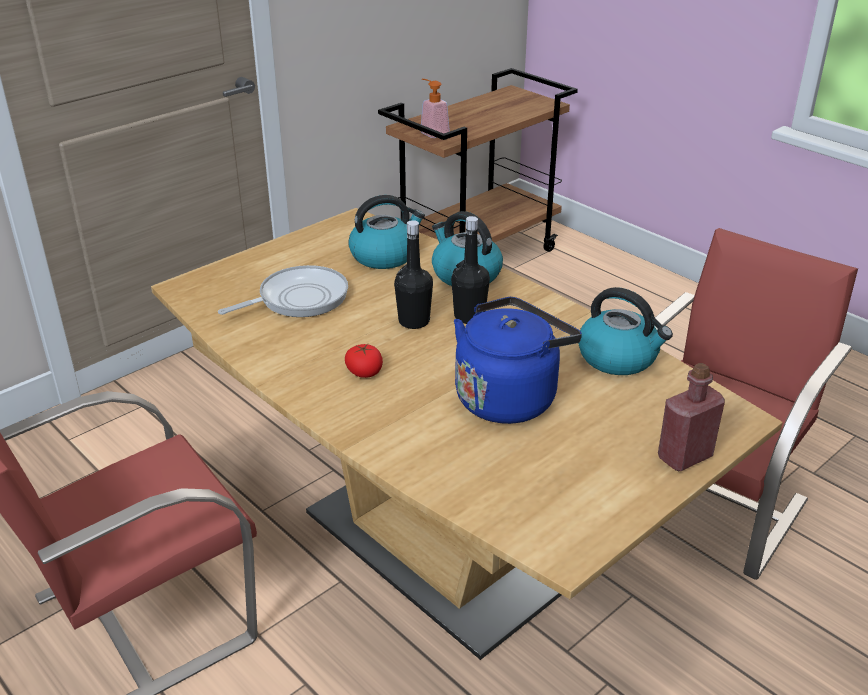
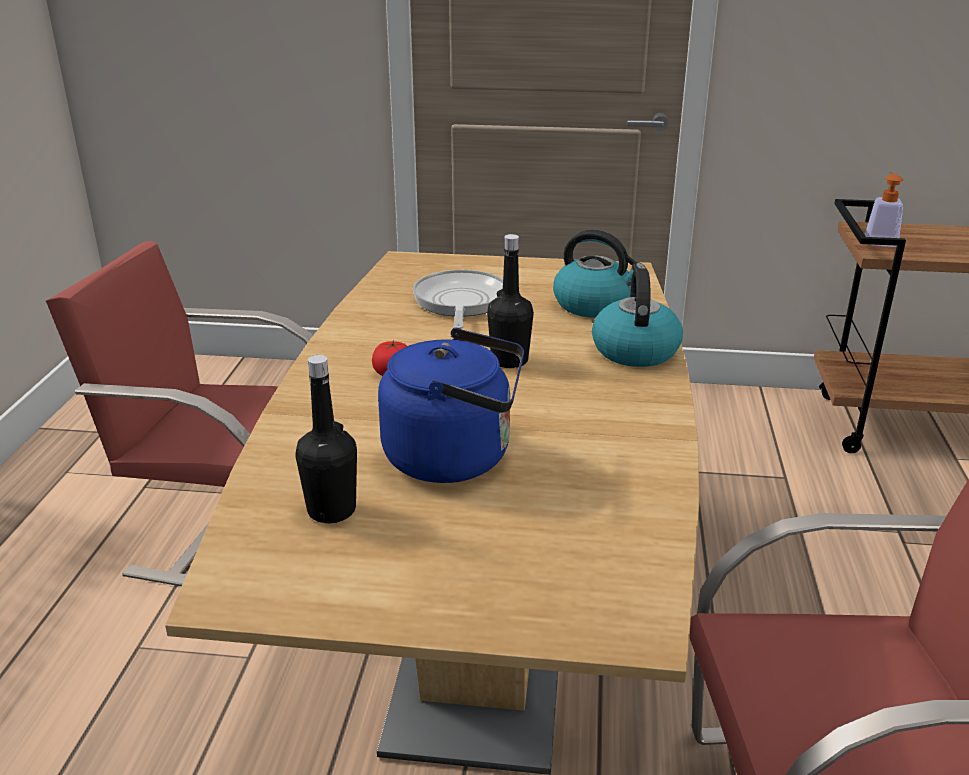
camera: 50 degrees right, 5 degrees down
frying pan [218,265,348,317] -> frying pan turned 105 degrees counterclockwise [413,270,503,329]
black bottle [451,216,490,324] -> black bottle moved to [295,355,357,523]
kettle [578,287,673,375] -> none
red bottle [658,363,725,471] -> none

